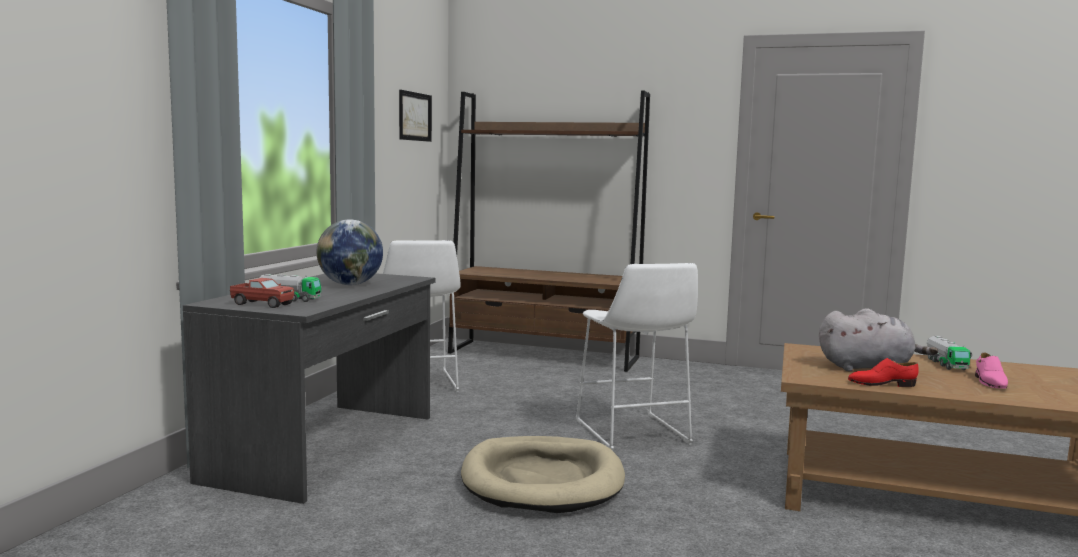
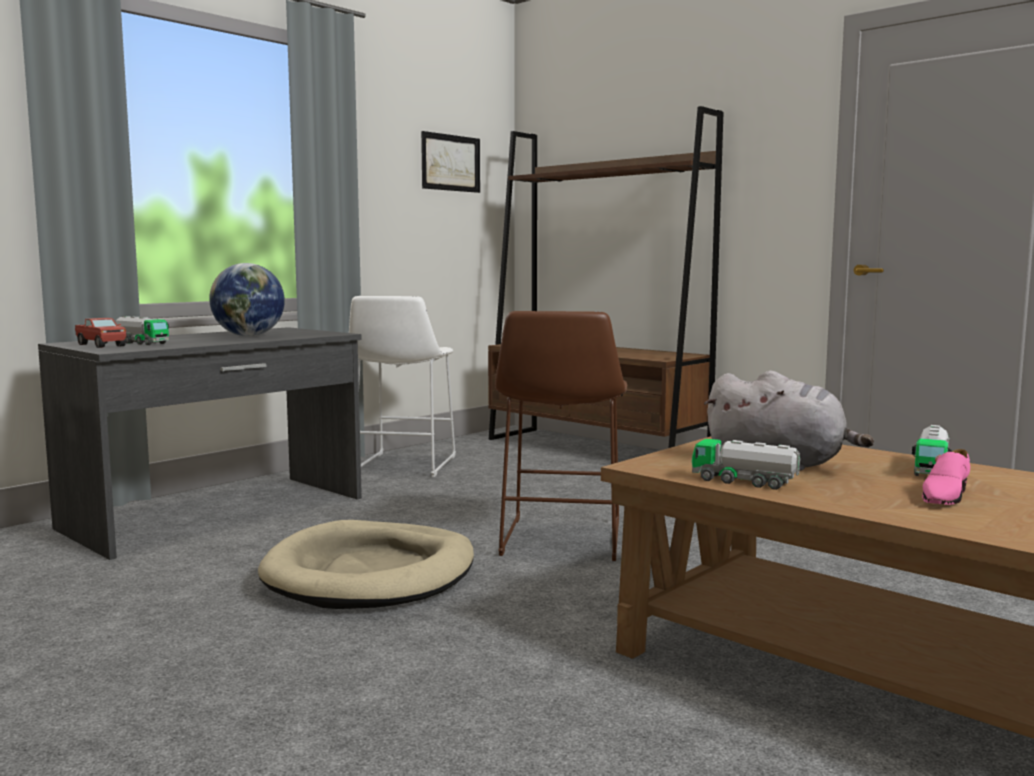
camera: 25 degrees right, 0 degrees up
white stool [576,263,698,451] -> brown stool [495,311,627,561]
red shoe [848,358,919,387] -> toy truck [692,439,800,490]

